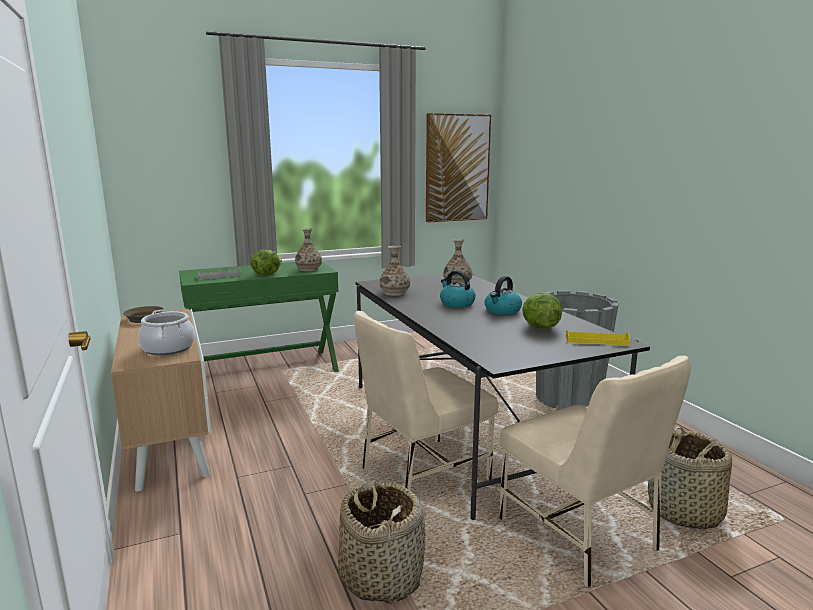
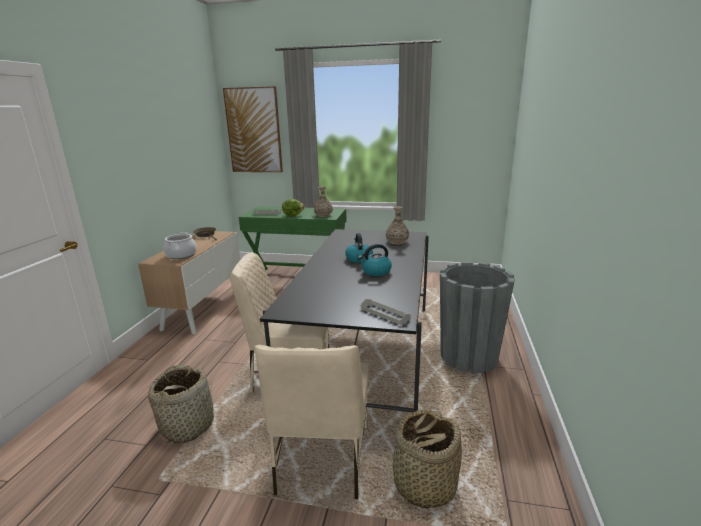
camera: 35 degrees right, 5 degrees up
vase [379,246,410,296] -> none
picture [426,113,491,223] -> picture moved to [223,86,283,172]
lettuce [522,293,562,328] -> none
yellow tray [566,330,630,346] -> grey tray [361,299,411,325]

